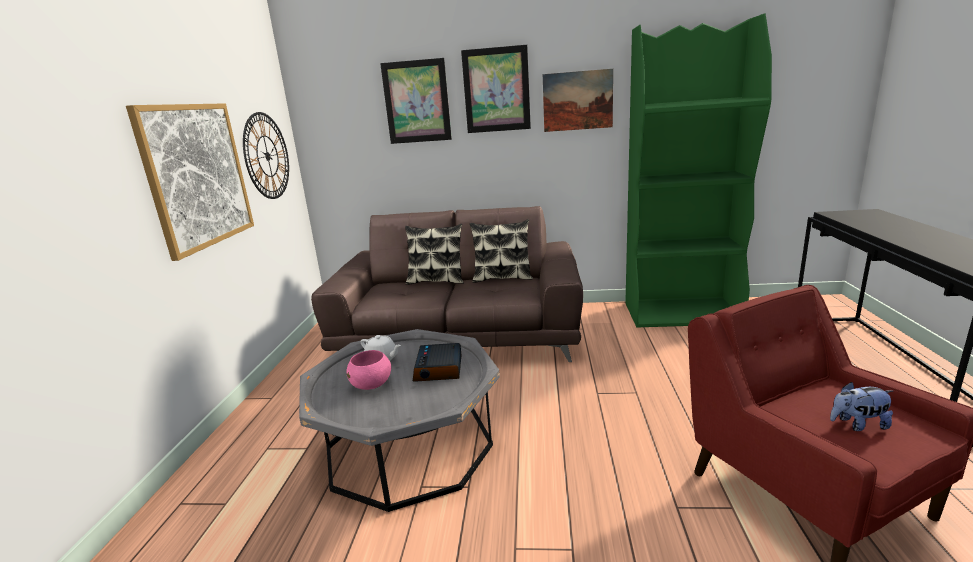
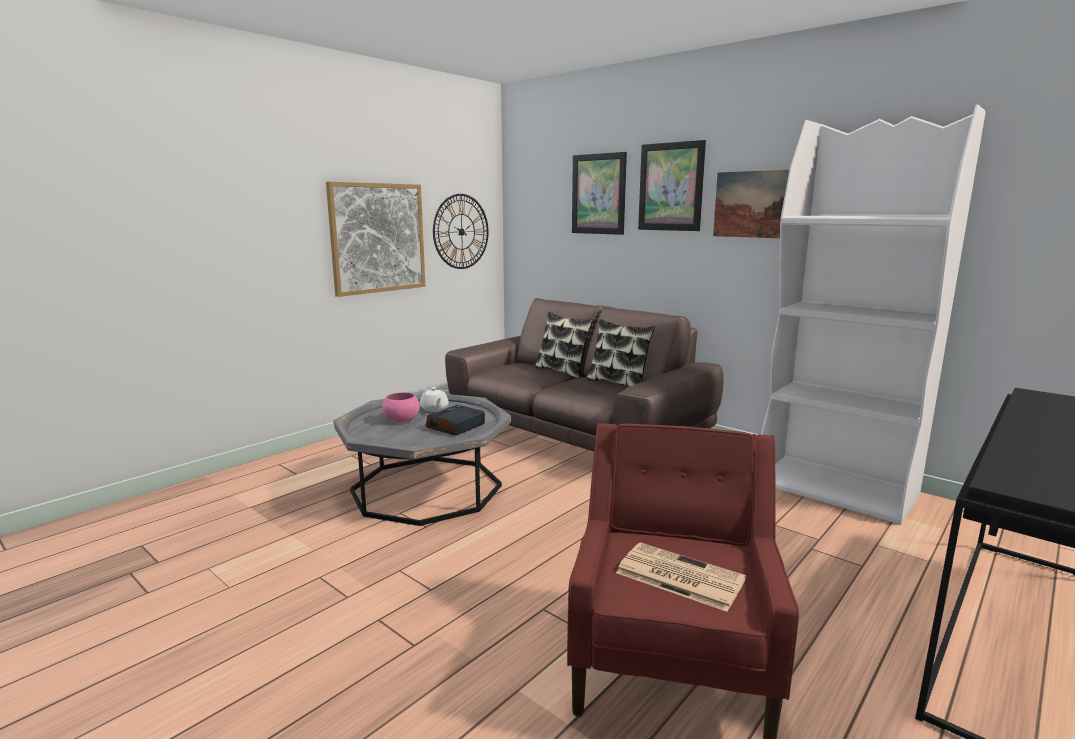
camera: 35 degrees right, 5 degrees down
green bookcase [625,13,772,328] -> white bookcase [761,104,986,525]
plush toy [830,382,893,431] -> newspaper [616,542,746,612]

